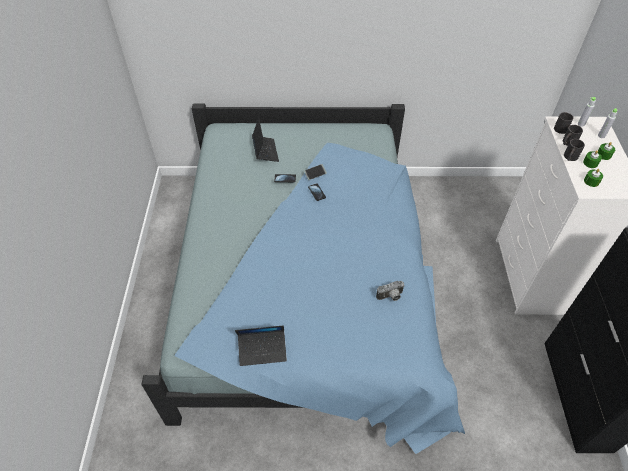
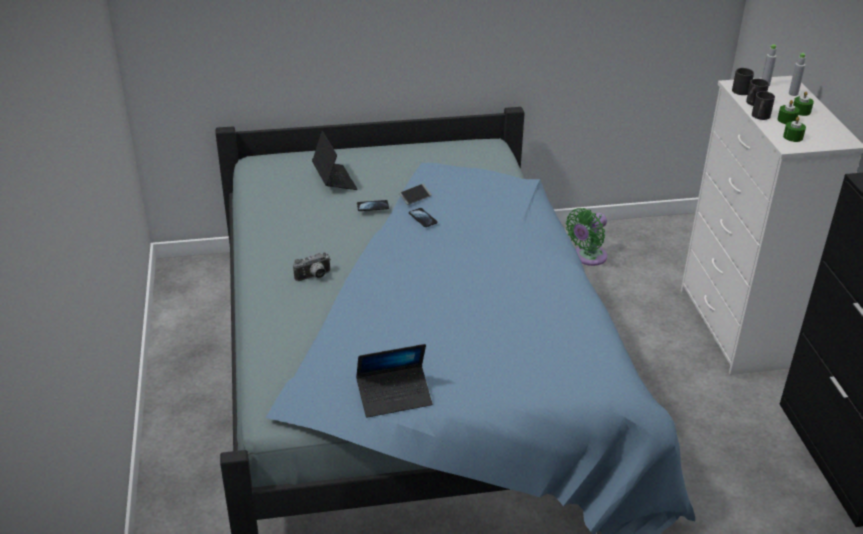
camera: 10 degrees left, 15 degrees down
camera [376,281,405,301] -> camera moved to [293,252,331,281]
none -> green fan [566,208,607,266]

